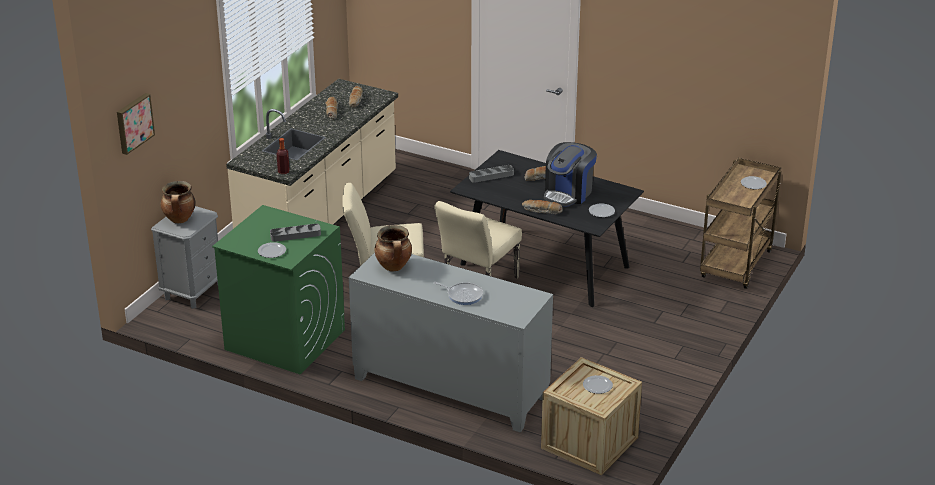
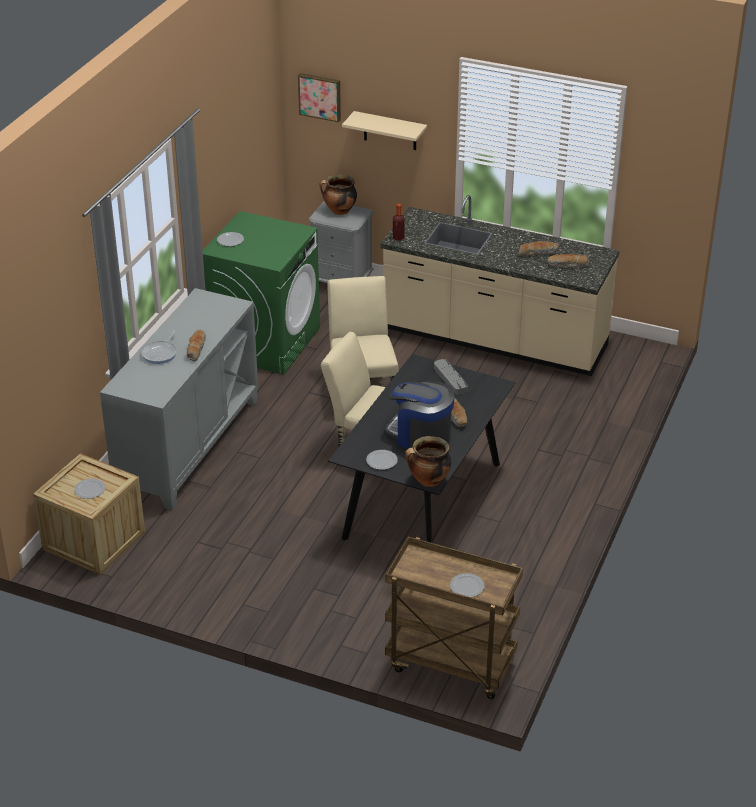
camera: 85 degrees right, 5 degrees up
grey tray [270,224,321,242] -> none
cooking pot [375,225,412,271] -> cooking pot moved to [405,436,451,487]
bread [522,200,563,214] -> bread moved to [187,329,206,362]
none -> beige shelf [342,111,427,150]

